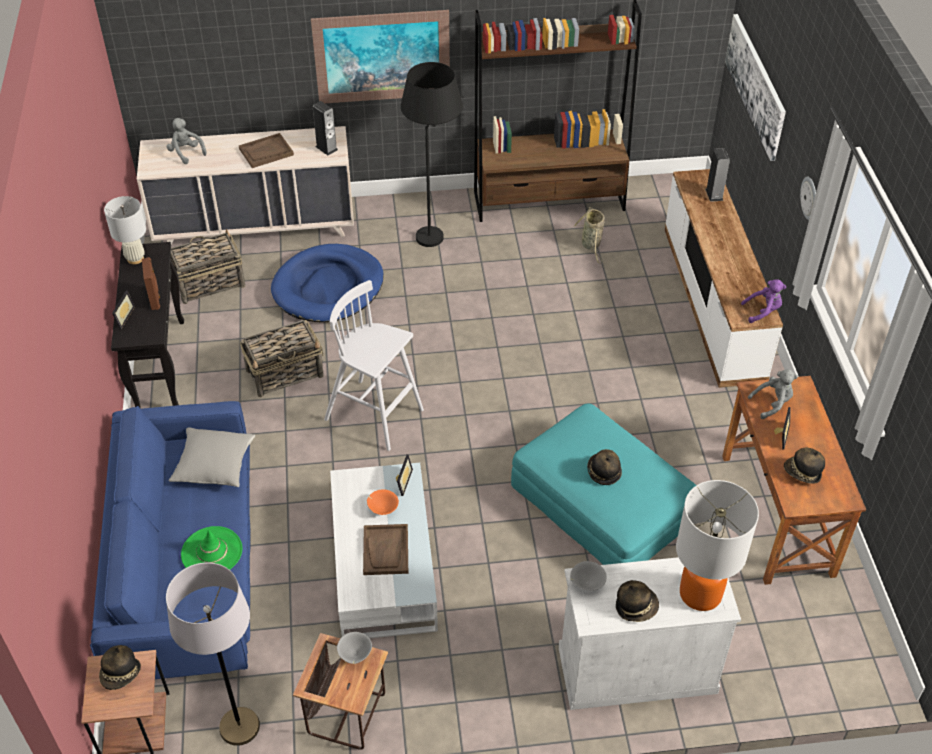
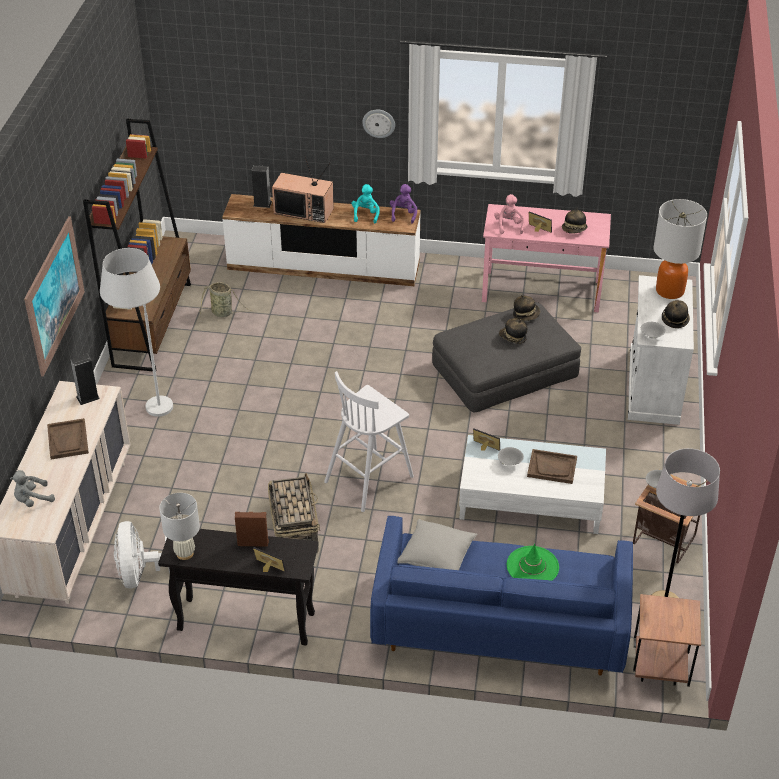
camera: 75 degrees left, 5 degrees down
hat [99,645,141,690] -> hat moved to [513,295,540,321]
basket [170,229,245,304] -> white fan [114,521,170,588]
blue dog bed [271,244,384,322] -> none
orange bowl [367,489,399,515] -> grey bowl [498,447,524,465]
black floor lamp [401,62,463,247] -> white floor lamp [100,248,173,417]
turquoise ottoman [511,403,696,565] -> grey ottoman [432,302,581,412]
brown desk [722,376,866,585] -> pink desk [482,204,611,312]
picture [725,14,786,161] -> none
grey plush toy [748,369,798,419] -> pink plush toy [494,194,525,234]
none -> television [272,155,334,223]
none -> turquoise plush toy [352,184,380,223]

